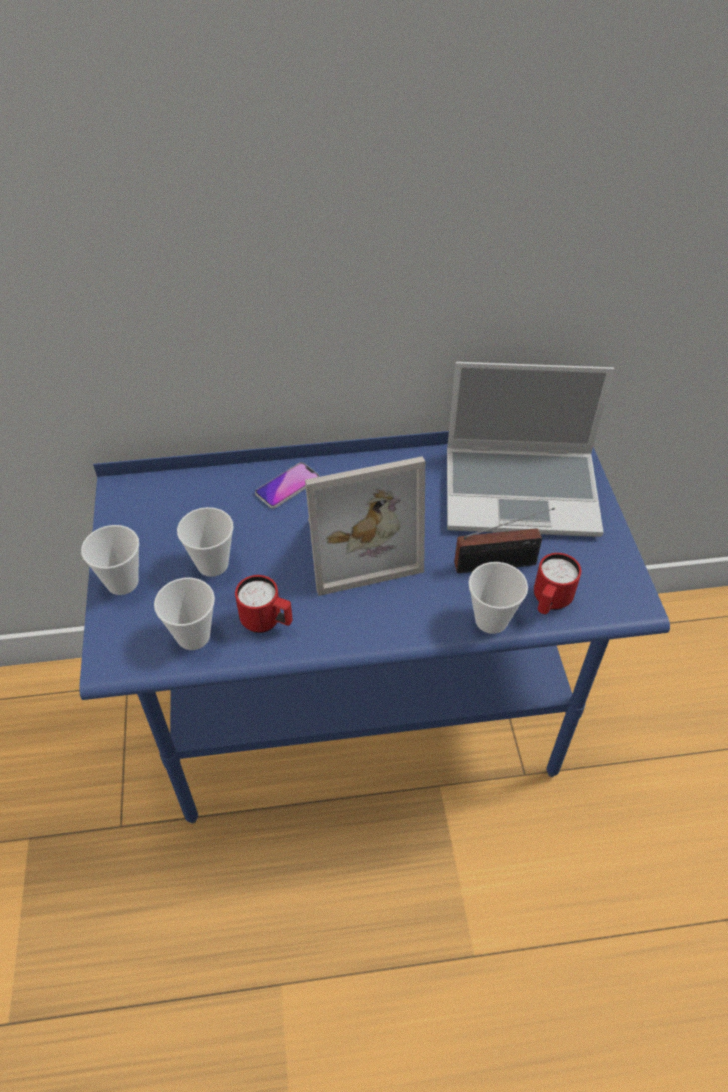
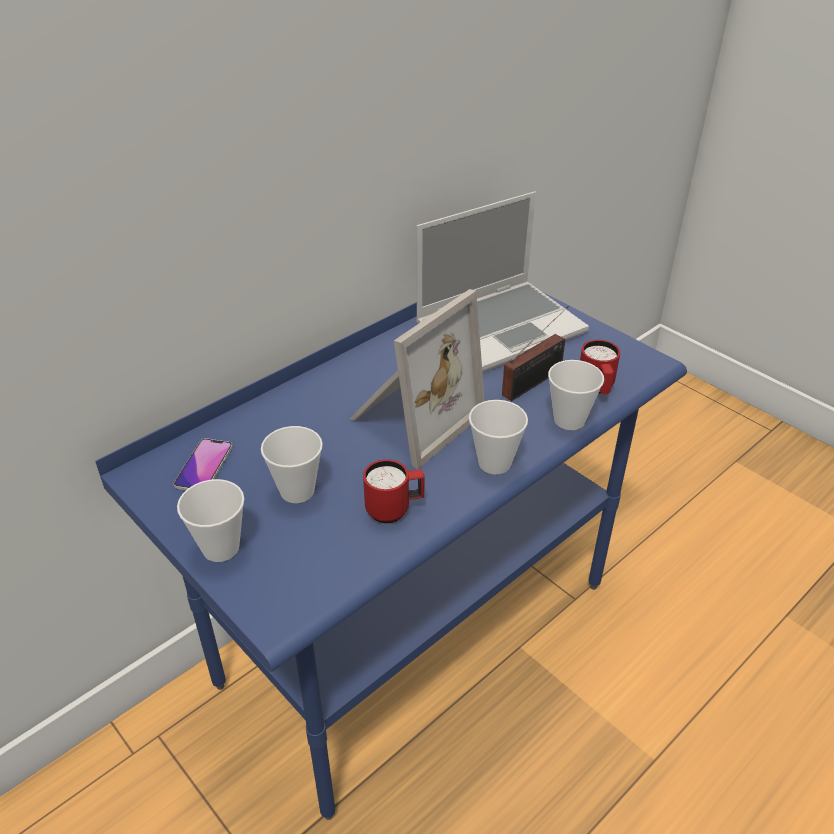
camera: 35 degrees left, 10 degrees down
cup [154,578,215,650] -> cup moved to [469,400,528,474]
phone [255,462,319,509] -> phone moved to [174,438,233,490]

